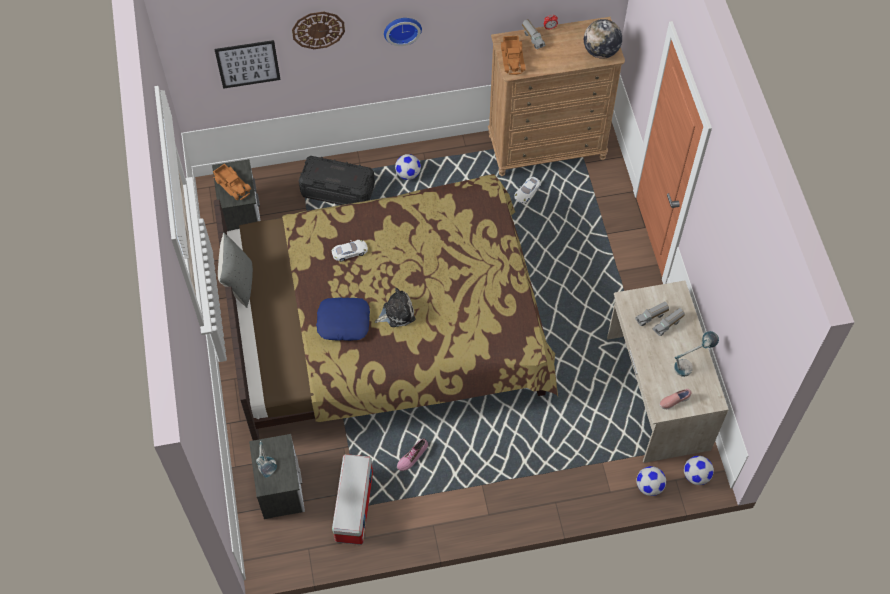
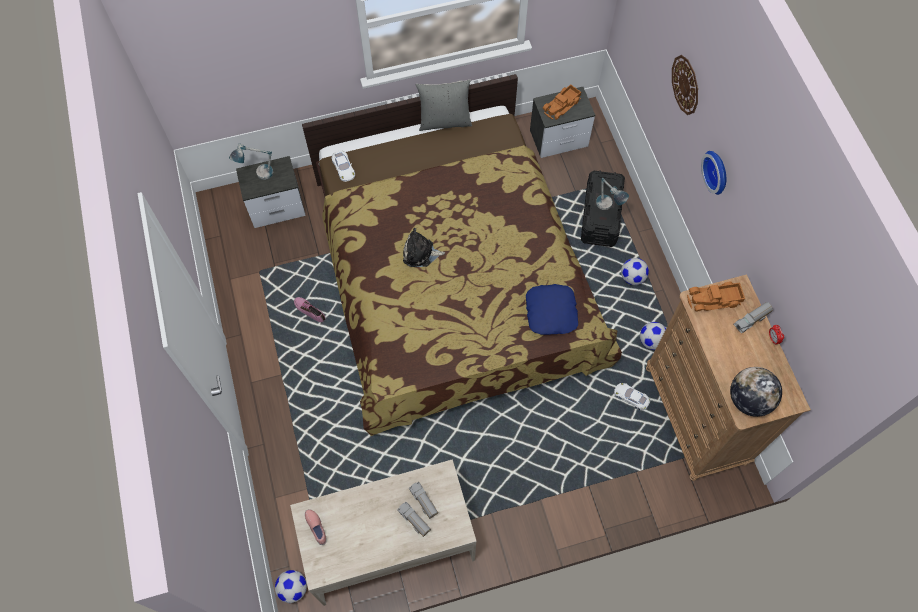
camera: 85 degrees right, 5 degrees up
picture [215,40,281,89] -> none
blue pillow [316,297,370,341] -> blue pillow moved to [526,284,578,335]
white toy car [332,240,368,261] -> white toy car moved to [332,150,355,182]
storage box [332,454,373,545] -> none
plush toy [375,288,415,327] -> plush toy turned 120 degrees clockwise [403,228,445,267]
football [636,466,666,496] -> football moved to [640,322,666,350]
table lamp [674,331,719,377] -> table lamp moved to [596,178,629,210]

